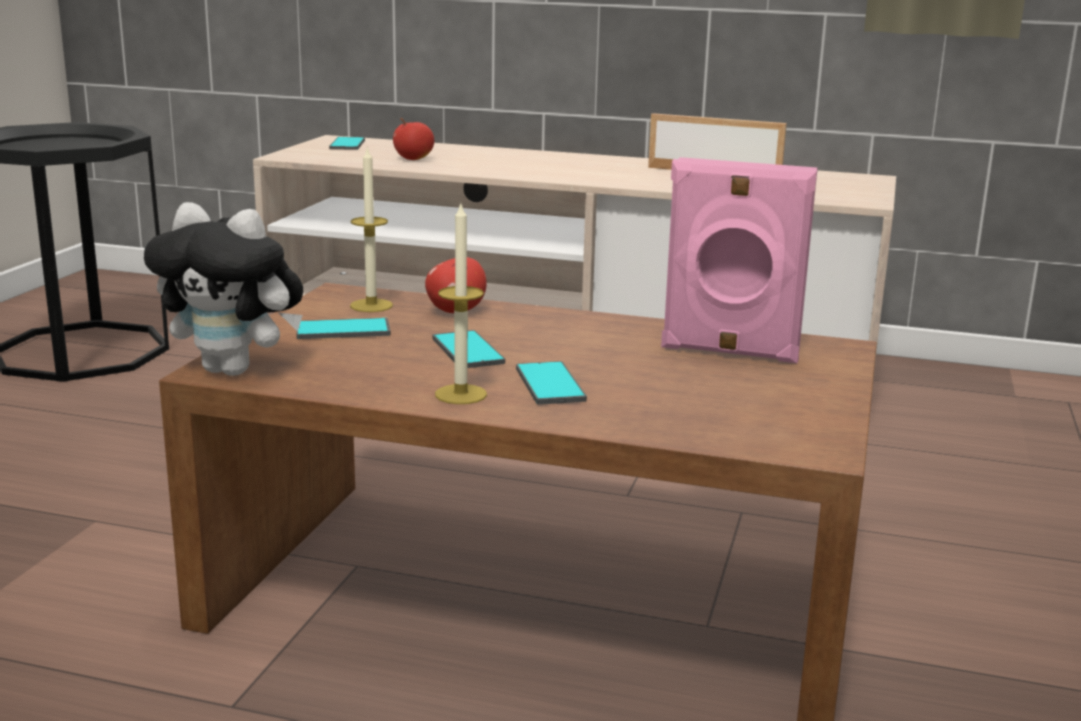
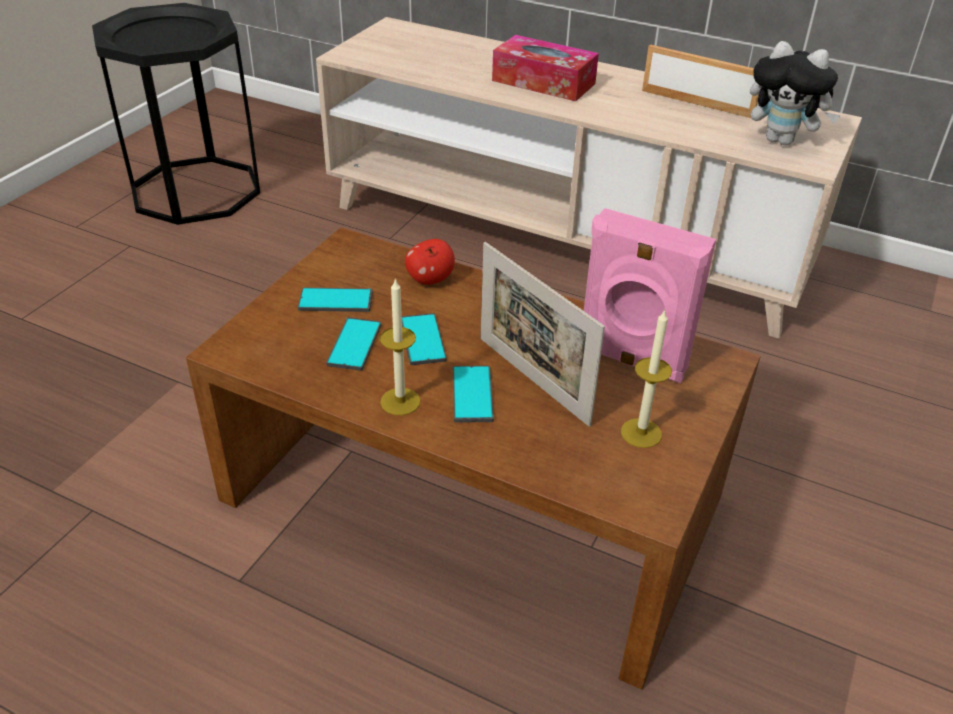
camera: 10 degrees right, 20 degrees up
plush toy [144,202,303,376] -> plush toy moved to [750,41,841,145]
phone [329,137,365,150] -> phone moved to [326,317,381,371]
candle [350,146,393,312] -> candle moved to [621,309,672,448]
apple [393,118,434,160] -> none
none -> picture frame [480,242,605,427]
none -> tissue box [492,35,599,101]

